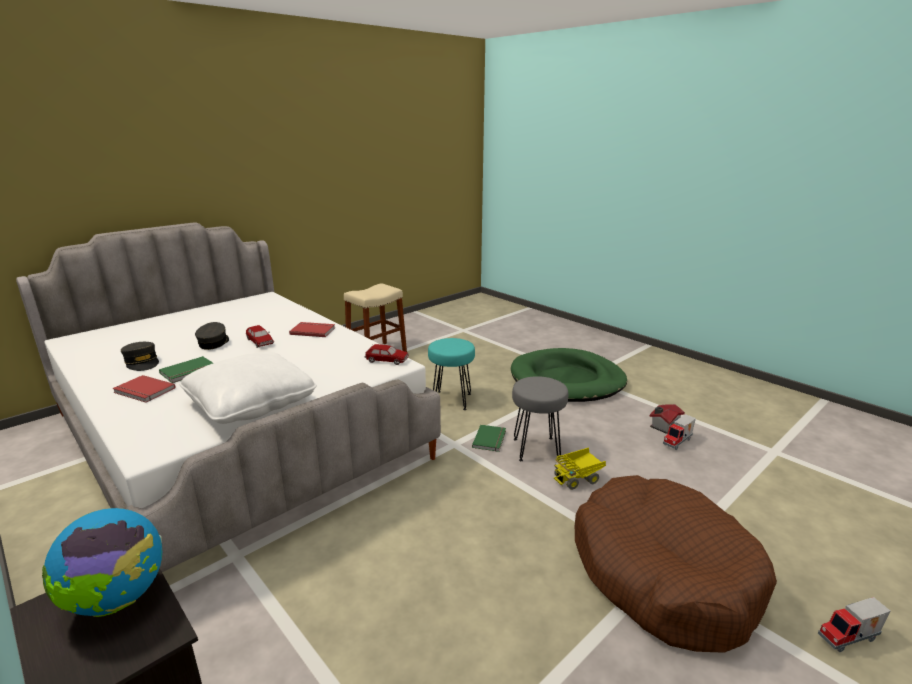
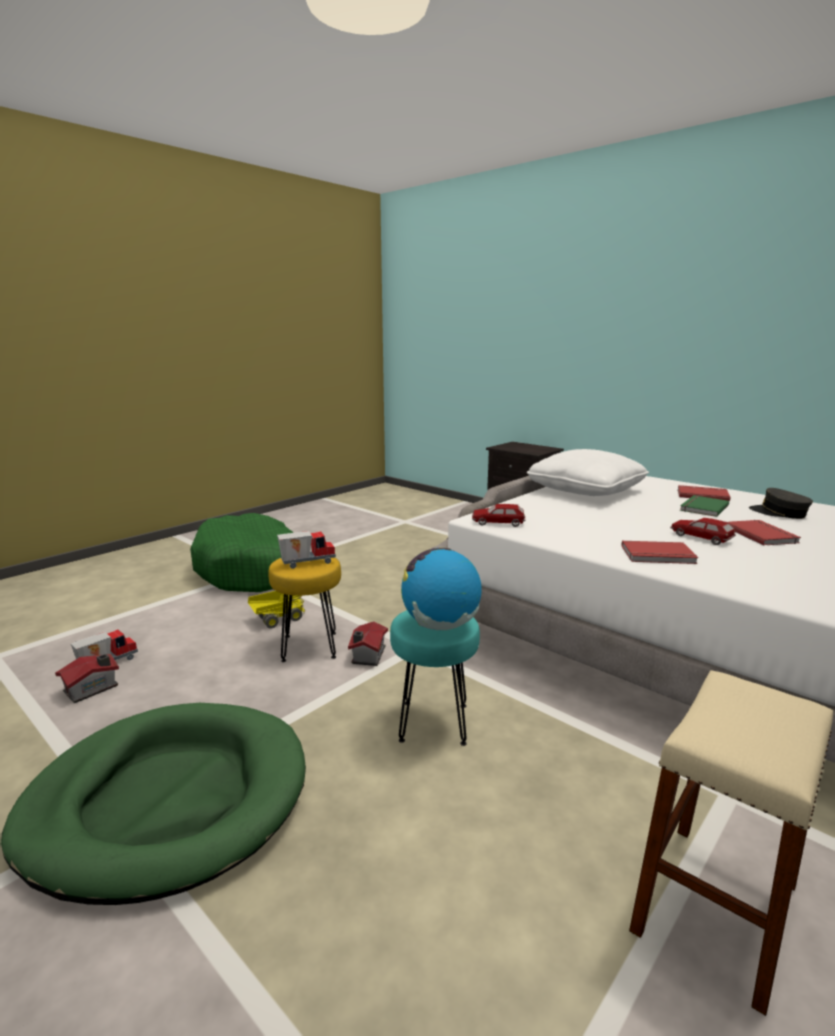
camera: 175 degrees right, 5 degrees down
globe [42,508,162,617] -> globe moved to [401,548,482,630]
grey cap [195,322,229,350] -> red book [727,520,801,545]
green book [472,425,506,452] -> toy house [348,621,388,666]
grey stool [512,376,568,461] -> yellow stool [268,557,341,662]
brown dog bed [575,475,777,653] -> green dog bed [190,513,294,592]
toy truck [818,597,891,652] -> toy truck moved to [277,531,336,569]

